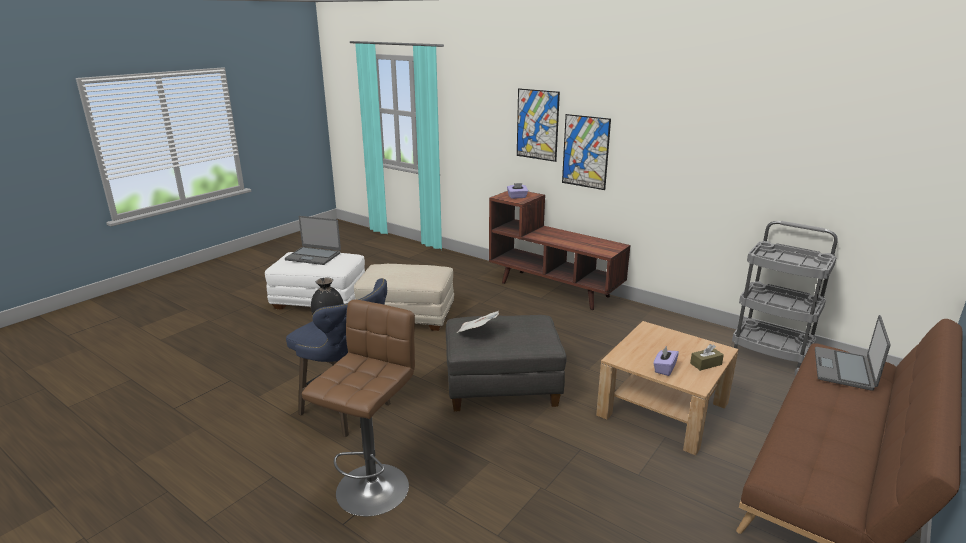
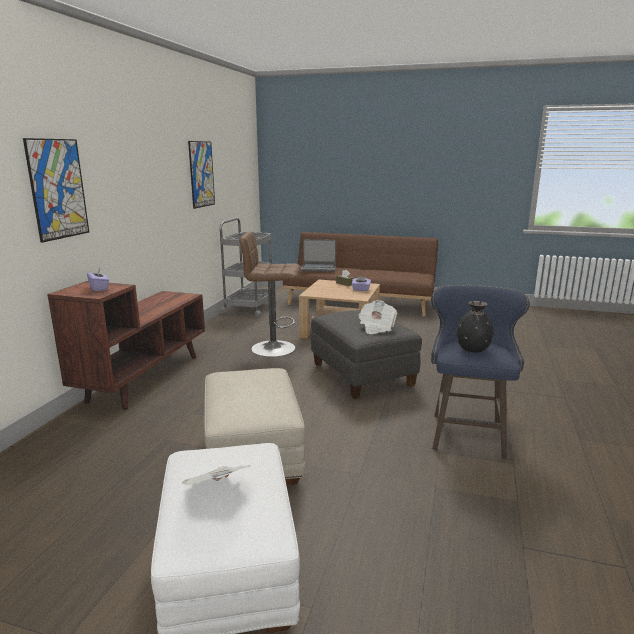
camera: 110 degrees left, 5 degrees down
laptop [285,216,341,265] -> newspaper [182,465,252,485]
brown stool [302,299,415,516] -> brown stool moved to [239,231,300,357]
picture [562,114,611,190] -> picture moved to [188,141,215,209]

